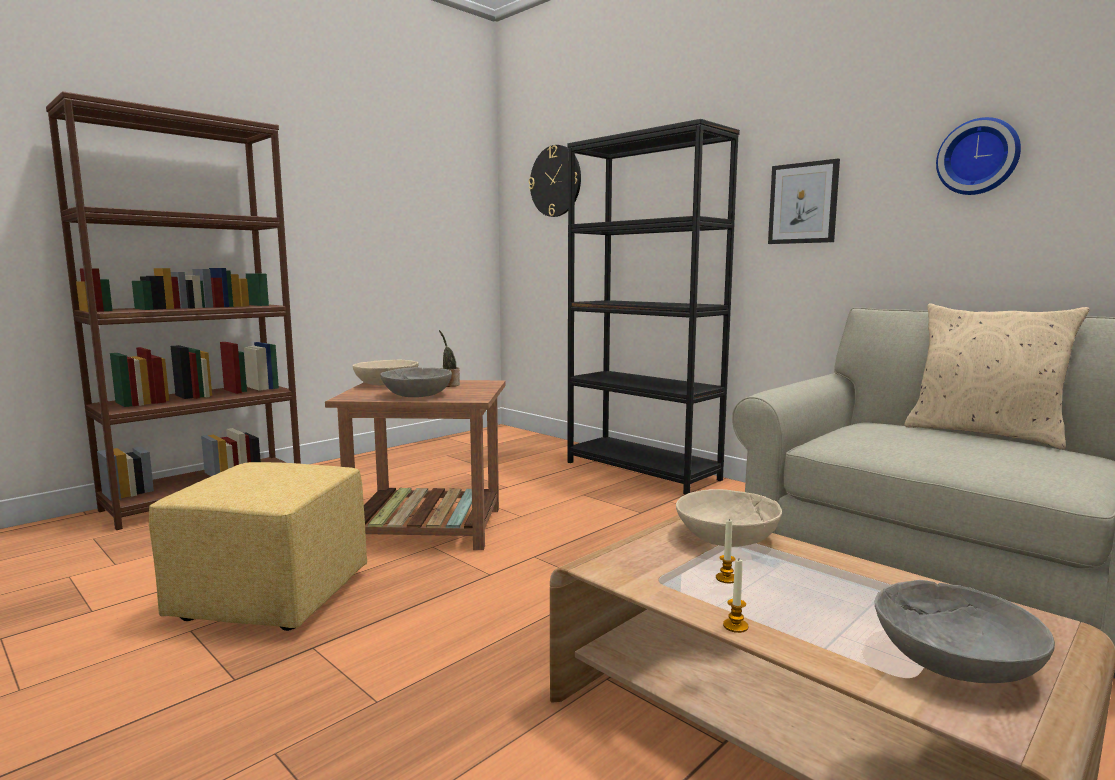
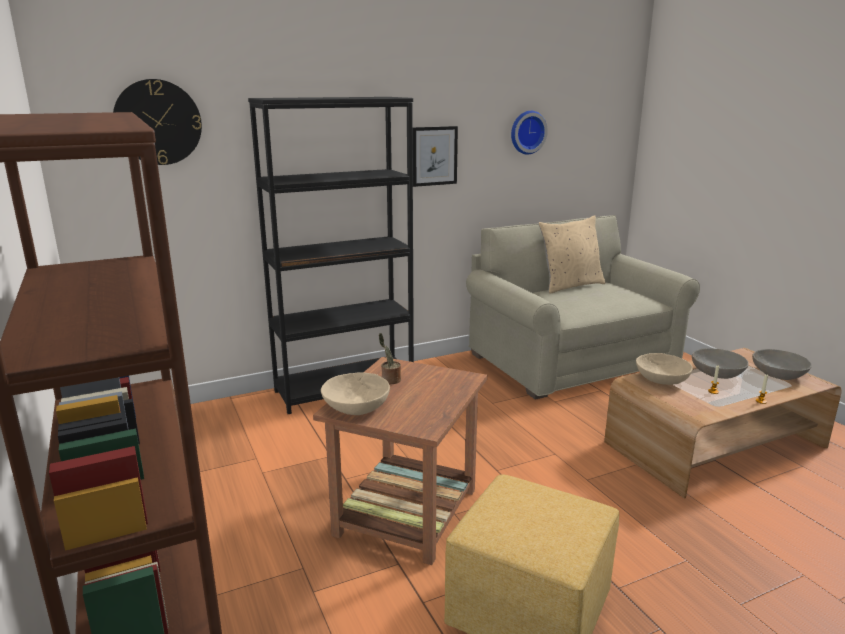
camera: 70 degrees left, 10 degrees up
grey bowl [380,367,452,397] -> grey bowl moved to [692,348,749,379]

